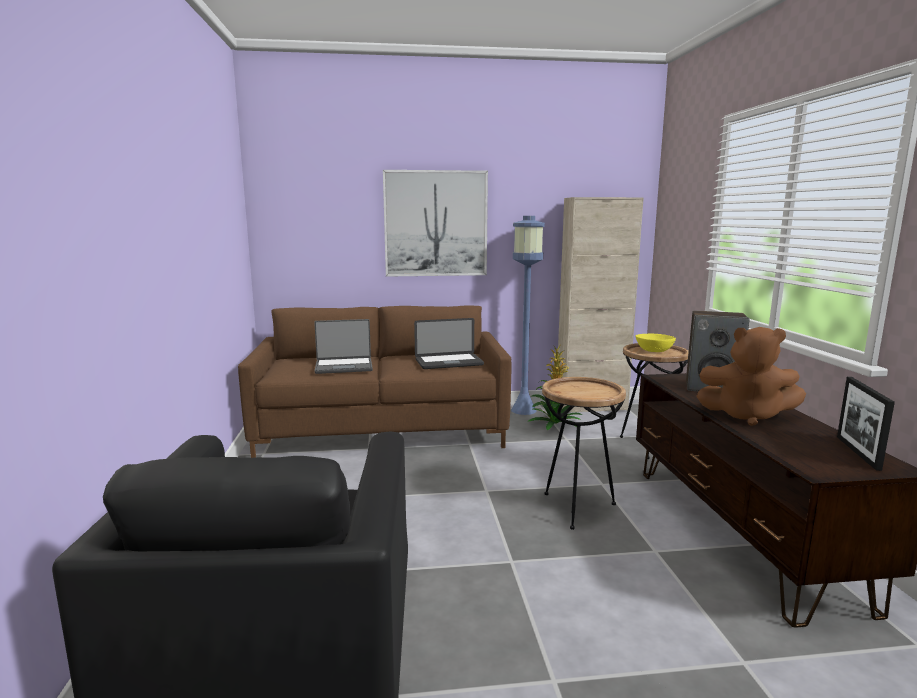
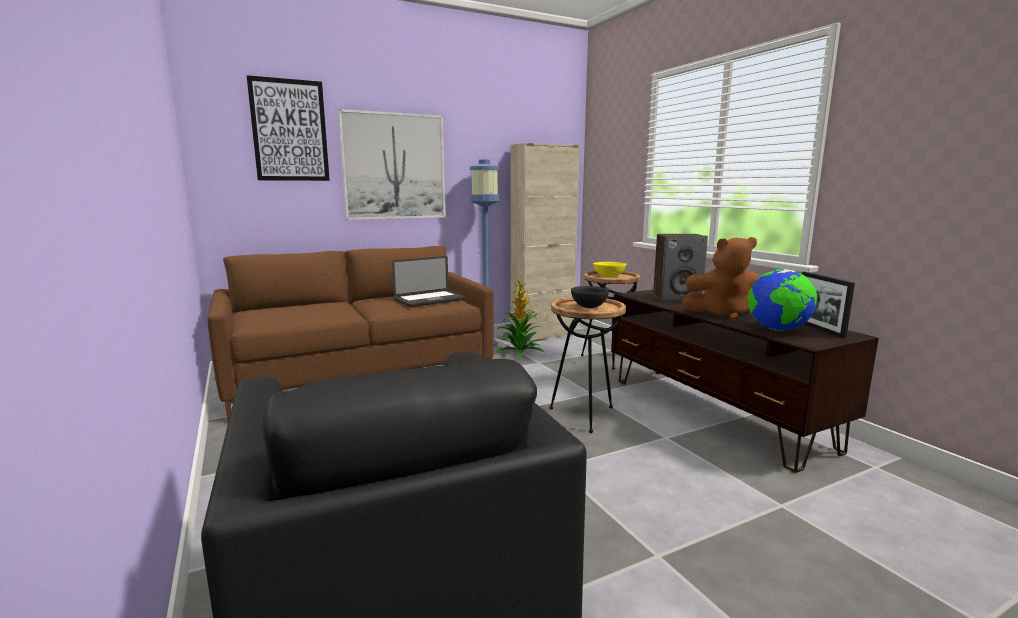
camera: 20 degrees left, 0 degrees up
laptop [314,319,373,374] -> none
none -> picture [247,75,330,181]
none -> black bowl [571,286,609,308]
none -> globe [748,269,817,331]

